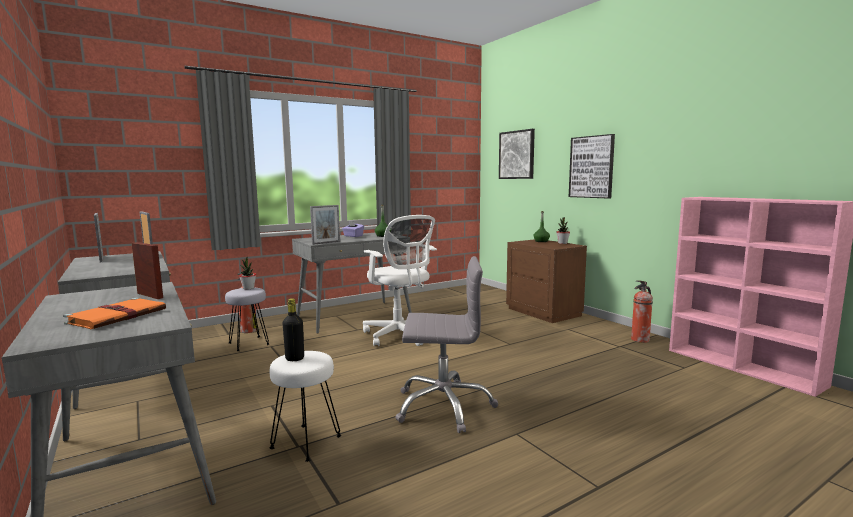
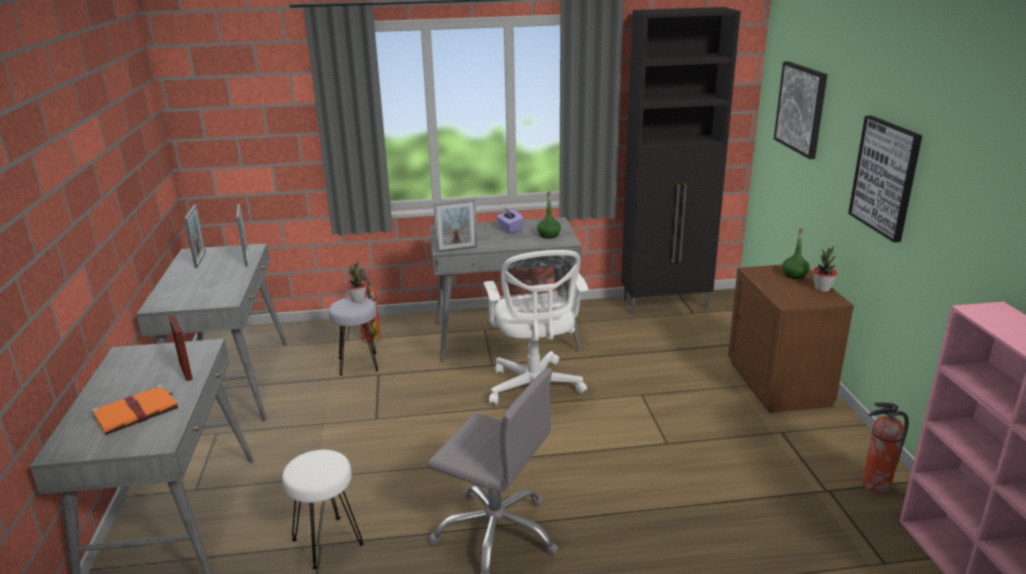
camera: 25 degrees right, 15 degrees up
black bottle [283,298,304,361] -> none
none -> black cabinet [621,7,741,314]

